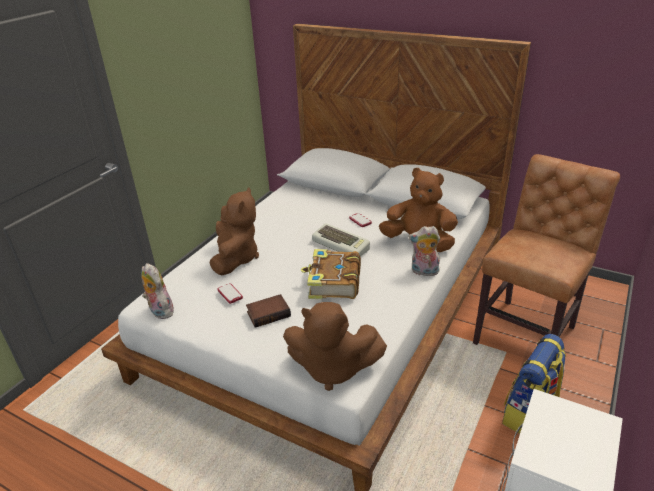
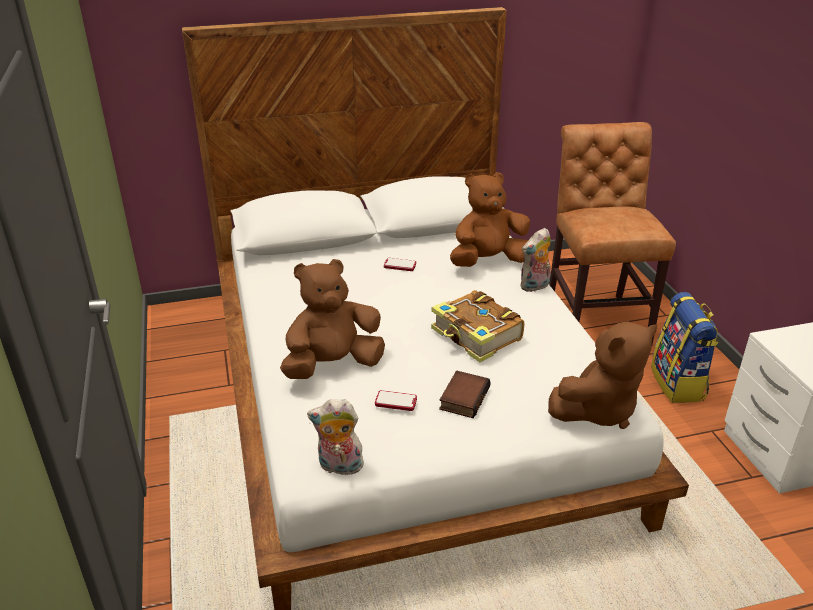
camera: 45 degrees left, 0 degrees up
brown plush toy [210,187,259,275] -> brown plush toy turned 75 degrees counterclockwise [280,259,385,379]
keyboard [312,224,370,257] -> none

